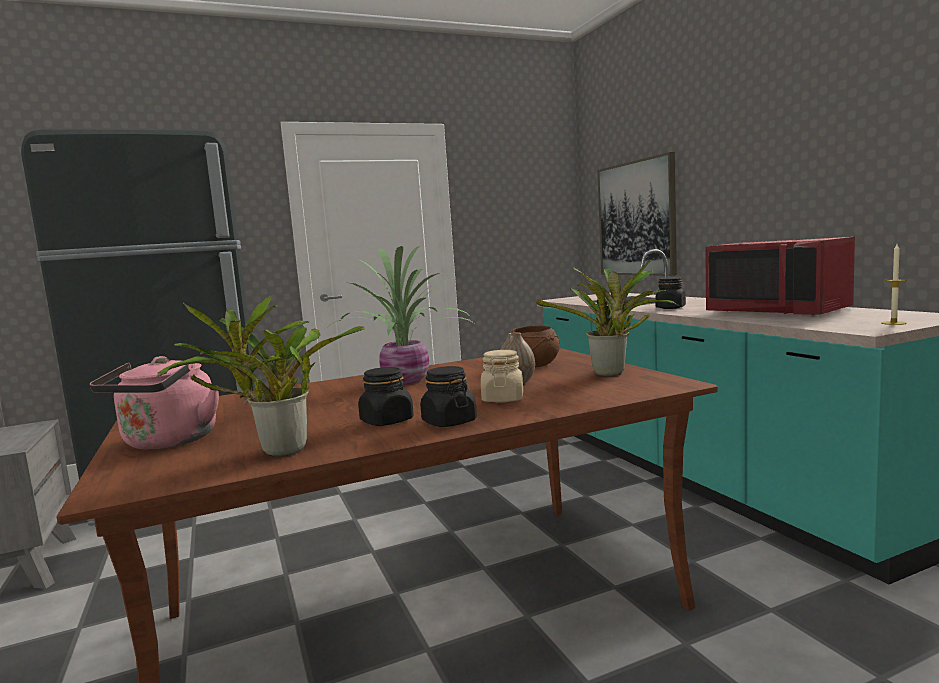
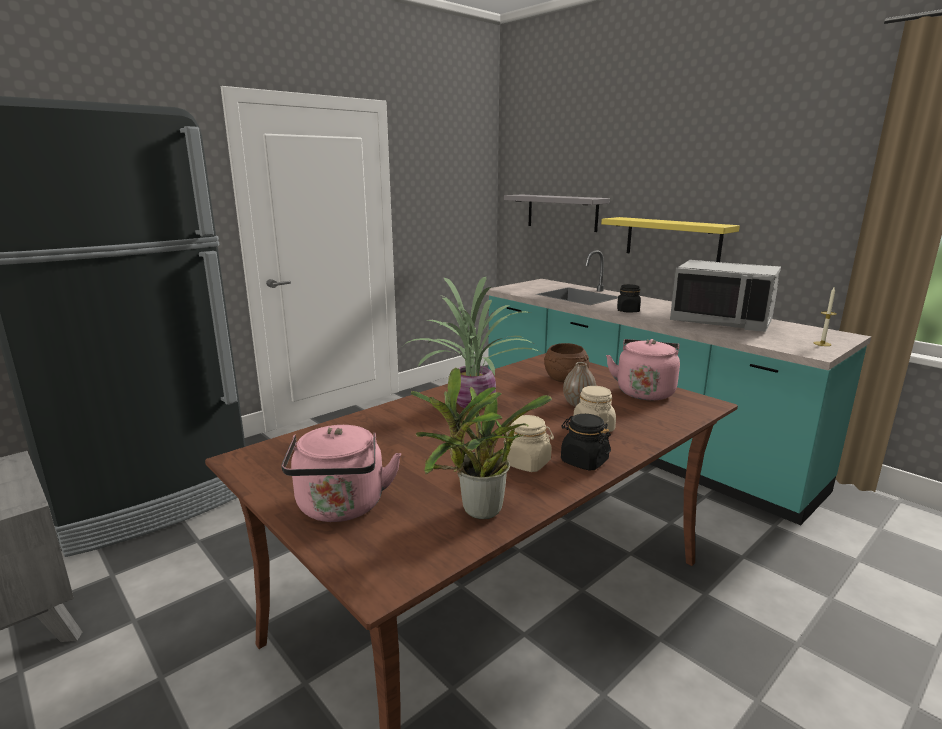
camera: 20 degrees left, 10 degrees up
black jar [358,367,414,426] -> beige jar [503,415,554,472]
potted plant [536,260,680,376] -> pink kettle [606,339,680,400]
picture [597,152,677,276] -> grey shelf [504,195,610,232]
red microwave [705,237,855,316] -> grey microwave [670,260,781,332]
none -> yellow shelf [601,217,740,262]

